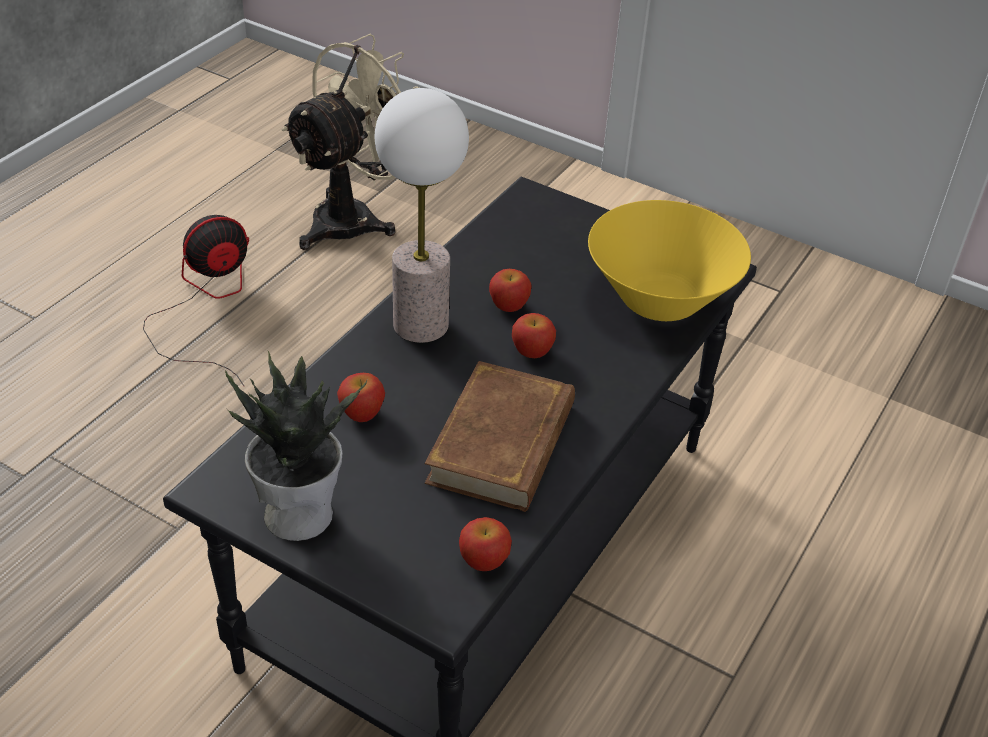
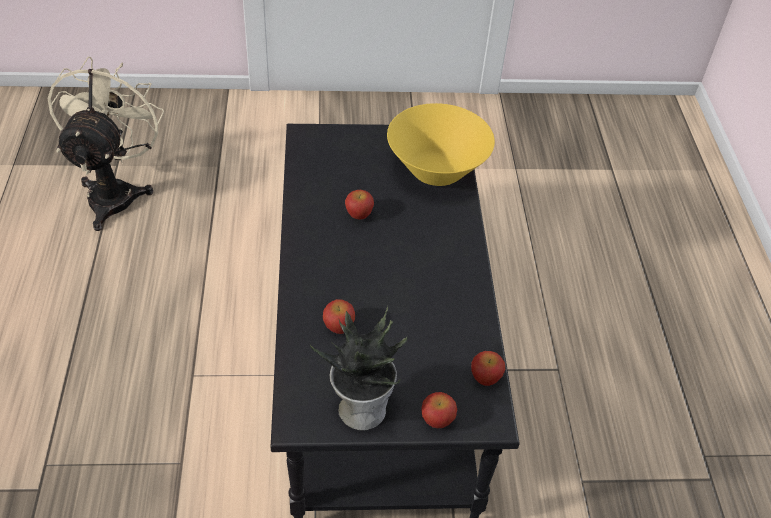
camera: 35 degrees left, 5 degrees up
fan [143,215,249,386] -> none
table lamp [375,88,469,343] -> none
brown book [425,361,575,512] -> none
apple [512,313,556,358] -> apple moved to [421,392,457,428]

